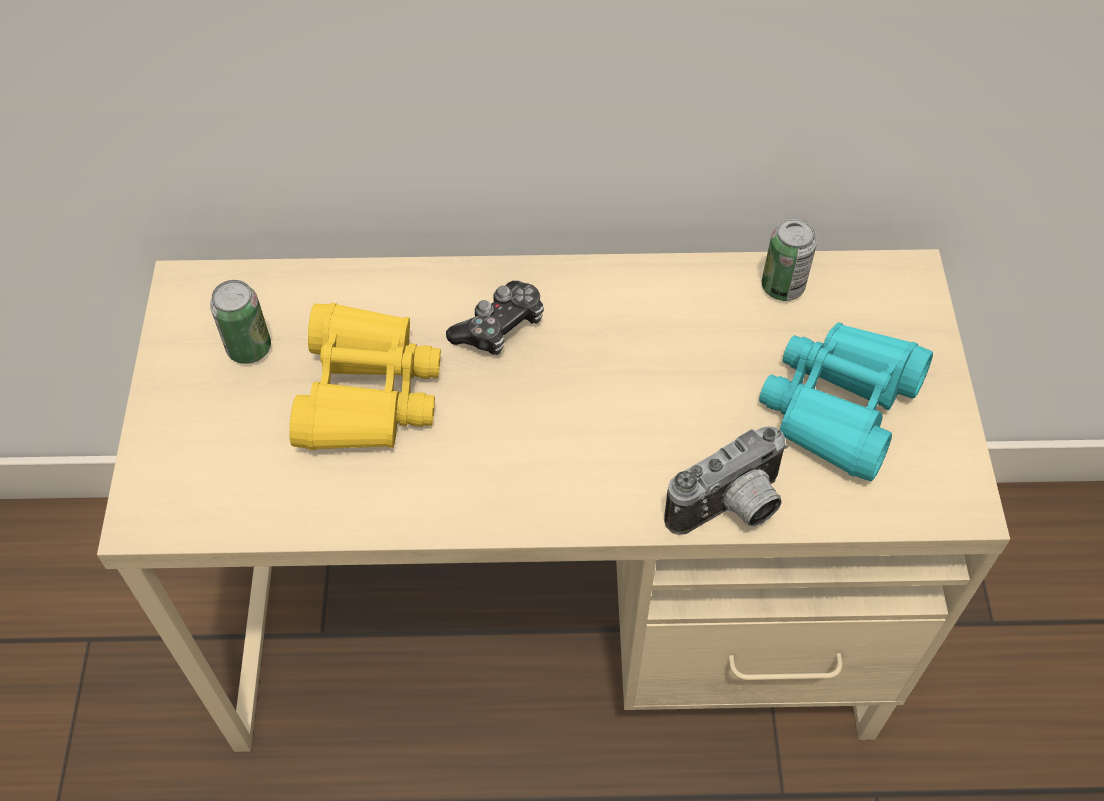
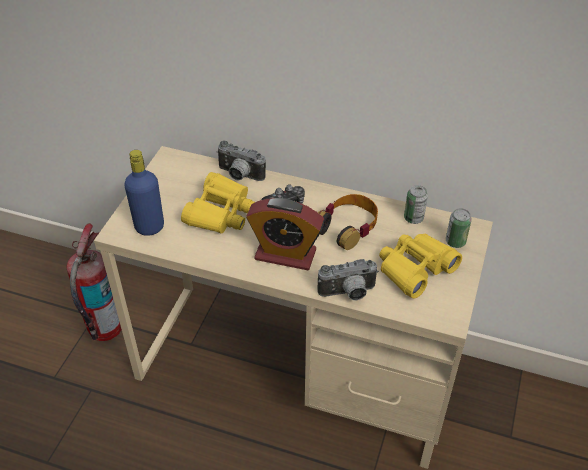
camera: 20 degrees right, 10 degrees down
can [210,280,271,364] -> can moved to [446,208,471,248]
turquoise binoculars [759,322,933,481] -> yellow binoculars [379,234,462,299]
none -> fire extinguisher [67,223,122,341]
none -> blue bottle [124,150,164,236]
none -> camera [216,141,266,181]
none -> alarm clock [246,198,324,270]
none -> headphones [318,194,378,250]

